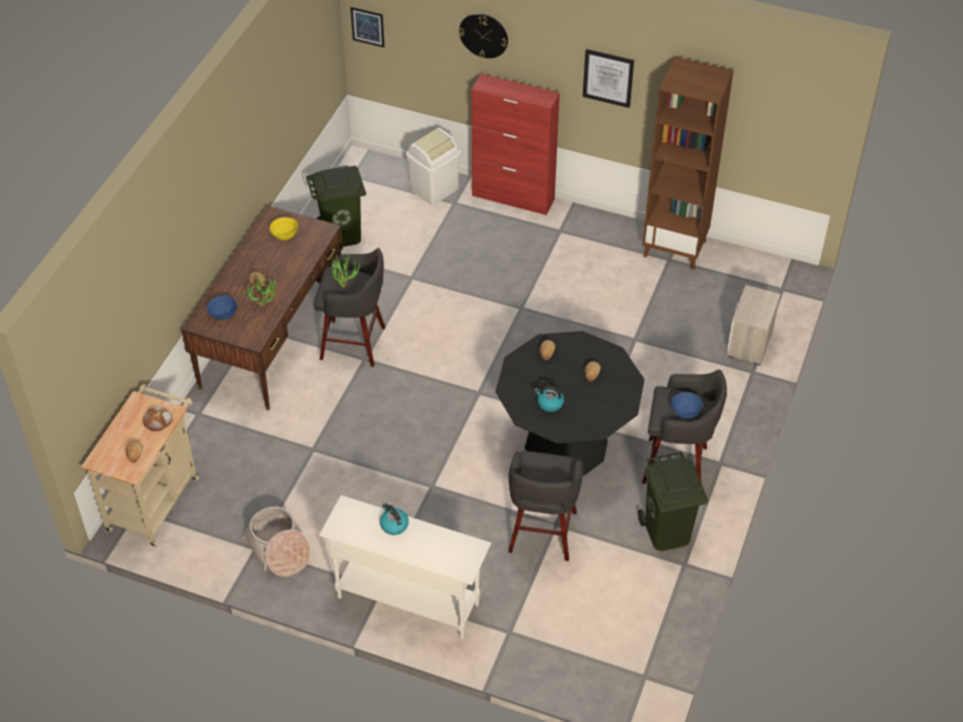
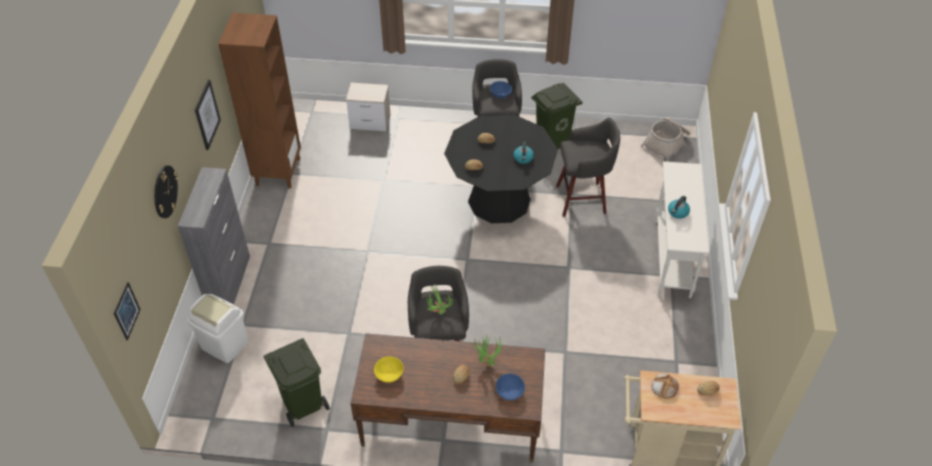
camera: 105 degrees left, 0 degrees up
basket [242,506,310,577] -> basket moved to [640,117,690,162]
red cabinet [471,74,560,215] -> grey cabinet [178,167,250,305]

